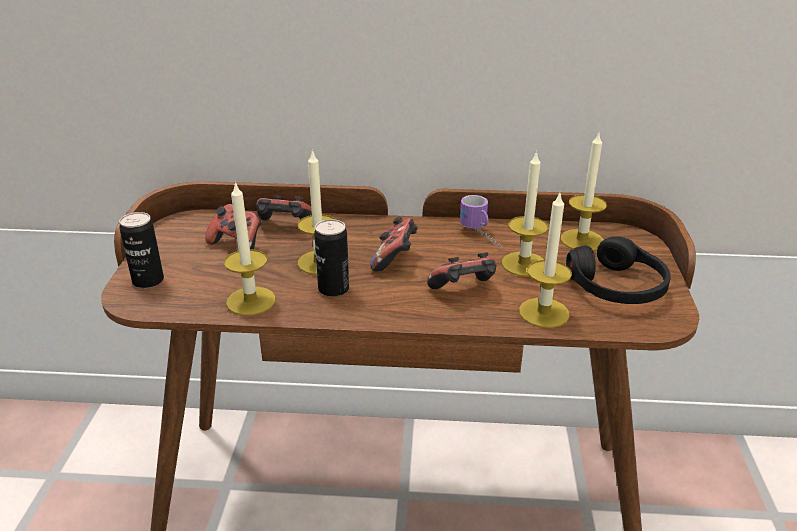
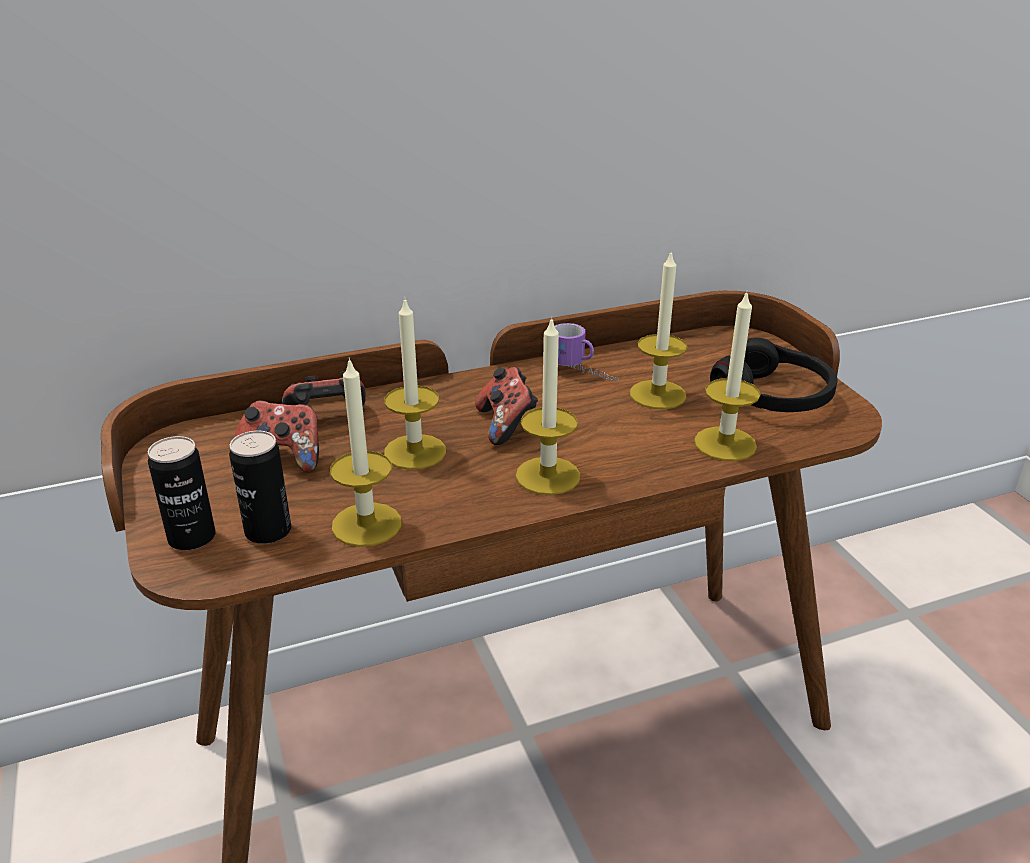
camera: 25 degrees left, 0 degrees up
can [314,219,349,297] -> can moved to [229,431,291,544]
game controller [427,252,496,289] -> none
candle [561,133,607,251] -> candle moved to [516,316,580,495]

